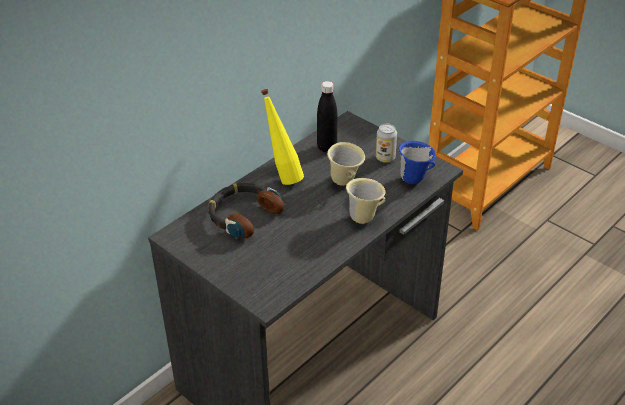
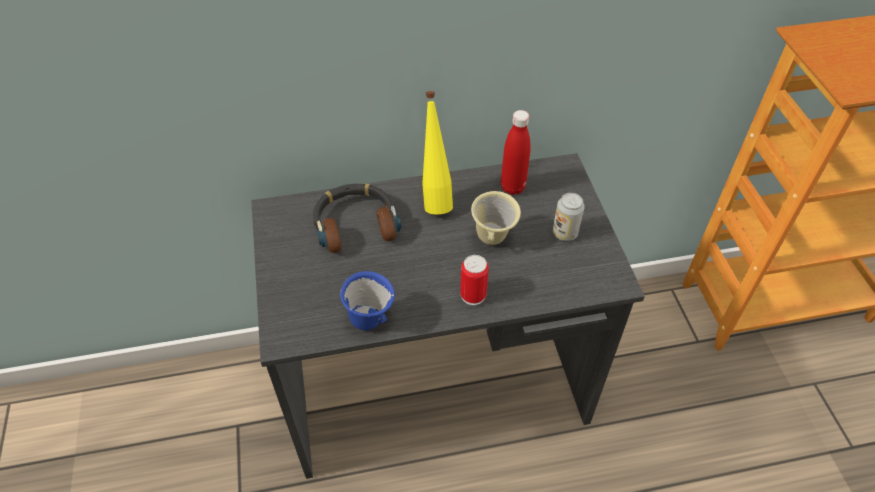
camera: 35 degrees right, 10 degrees up
black bottle [317,81,337,152] -> red bottle [501,110,530,195]
beige mug [346,178,386,224] -> can [460,255,489,305]
blue mug [398,141,436,184] -> blue mug moved to [340,271,395,330]

